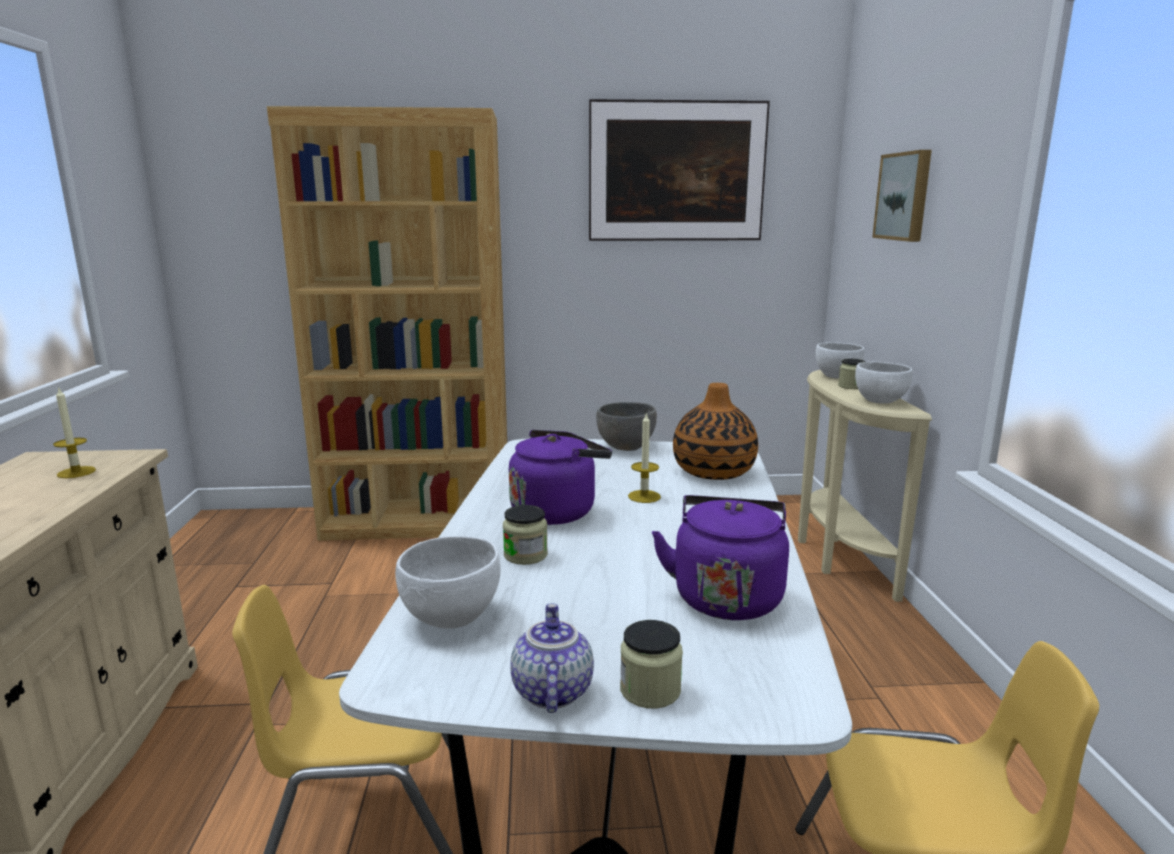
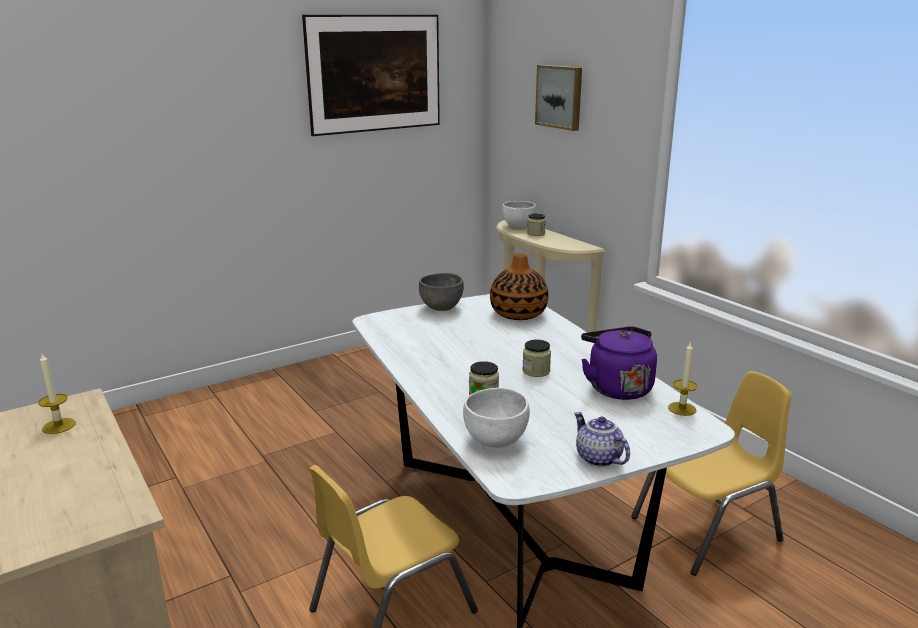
camera: 30 degrees left, 5 degrees up
brown bookcase [267,106,507,541] -> none
purple kettle [509,430,612,525] -> none
jar [620,620,683,709] -> jar moved to [522,339,551,377]
candle [628,412,661,503] -> candle moved to [668,341,697,416]
white bowl [855,362,913,404] -> none

